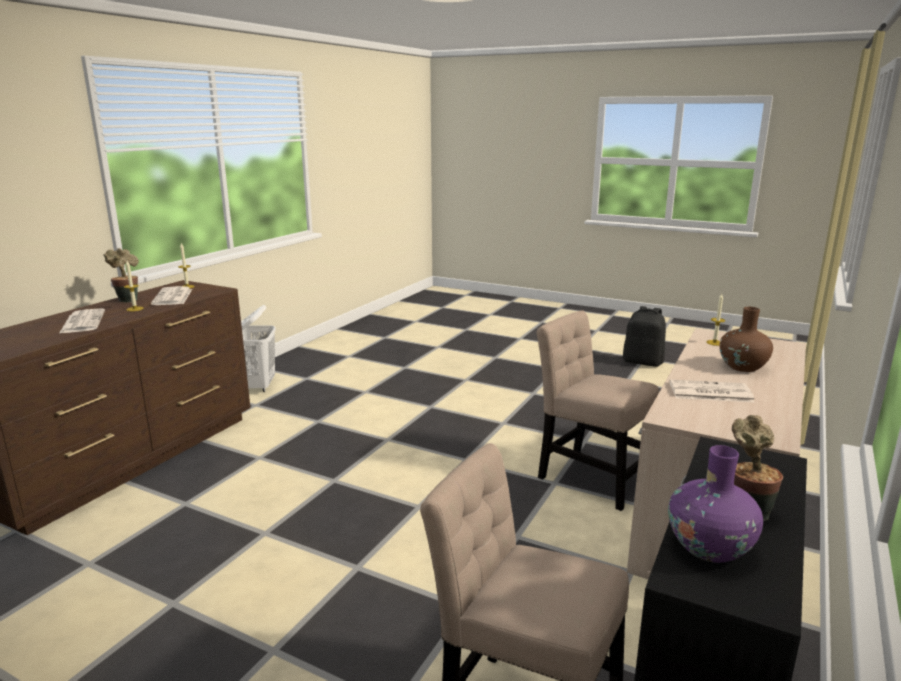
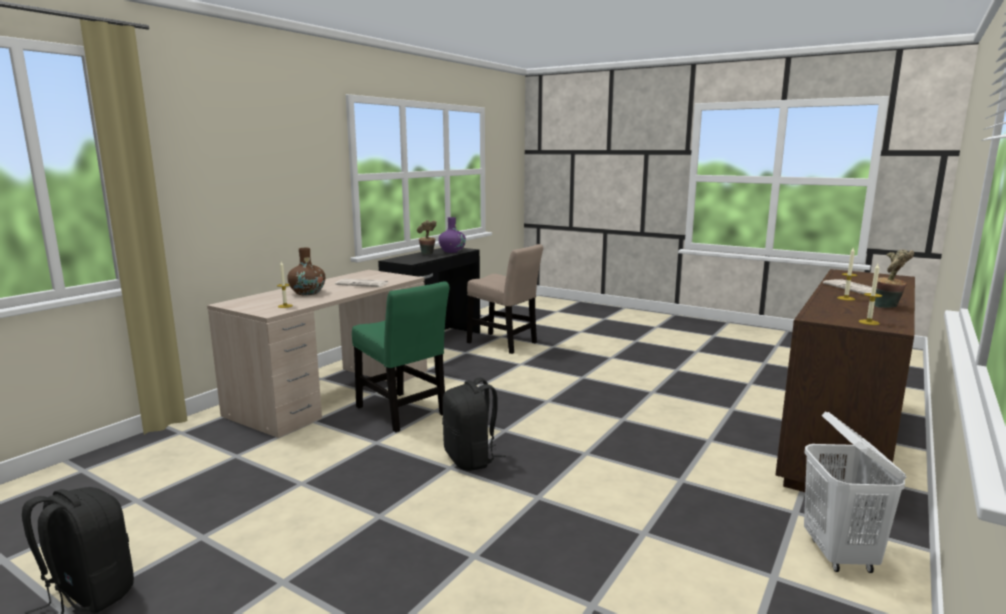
camera: 175 degrees left, 5 degrees down
newspaper [151,286,192,305] -> none
beige chair [537,310,659,511] -> green chair [352,281,450,432]
none -> black backpack [442,378,506,471]

